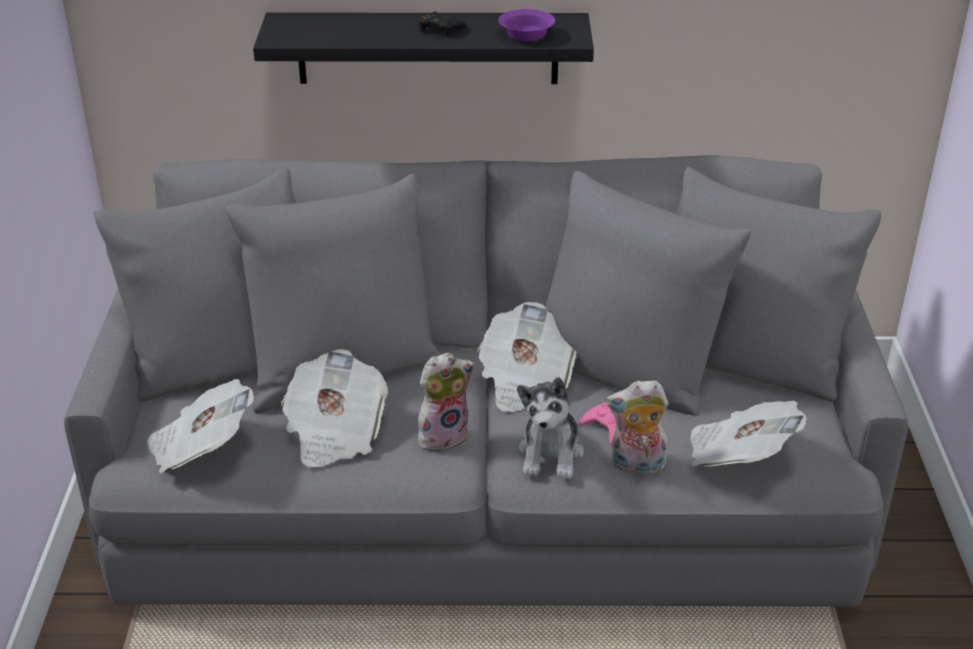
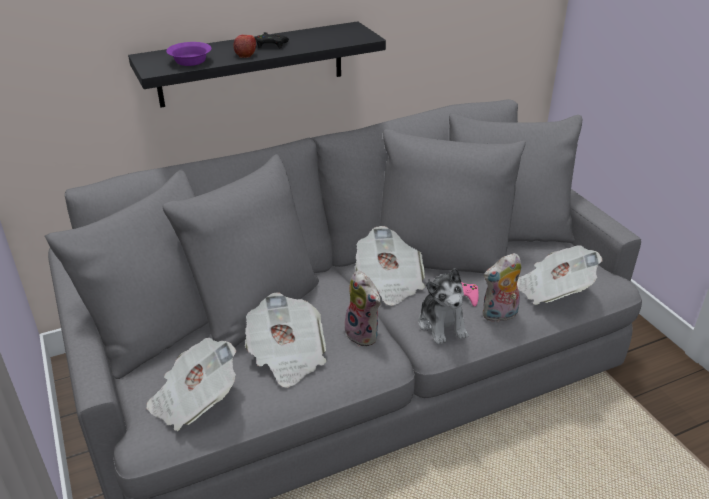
camera: 25 degrees left, 0 degrees up
plush toy [418,352,475,451] -> plush toy turned 105 degrees clockwise [345,270,381,346]
purple bowl [498,9,555,42] -> purple bowl moved to [166,42,212,66]
none -> apple [234,35,256,58]

